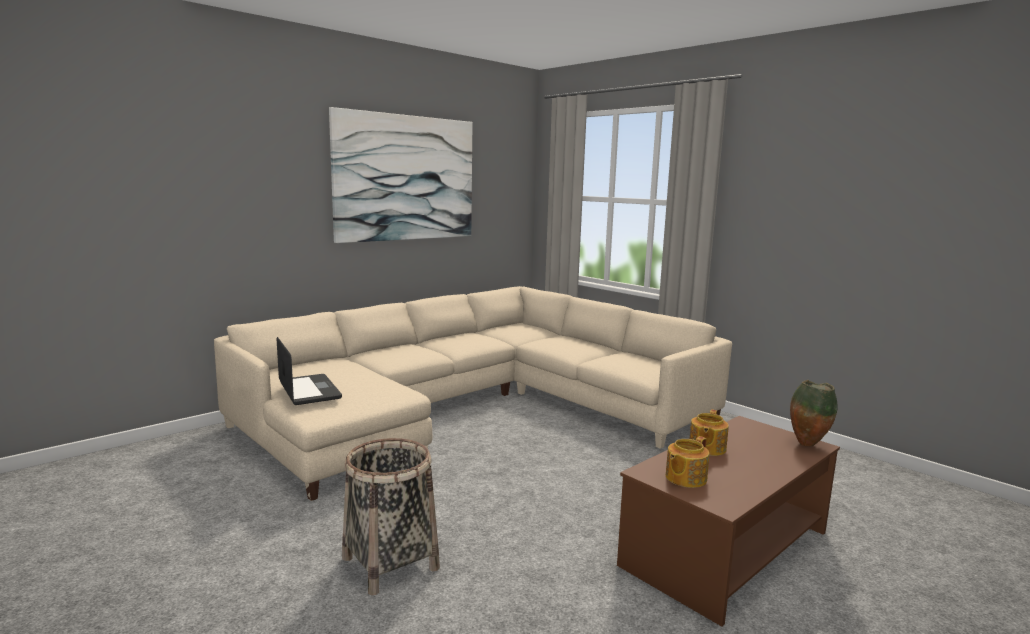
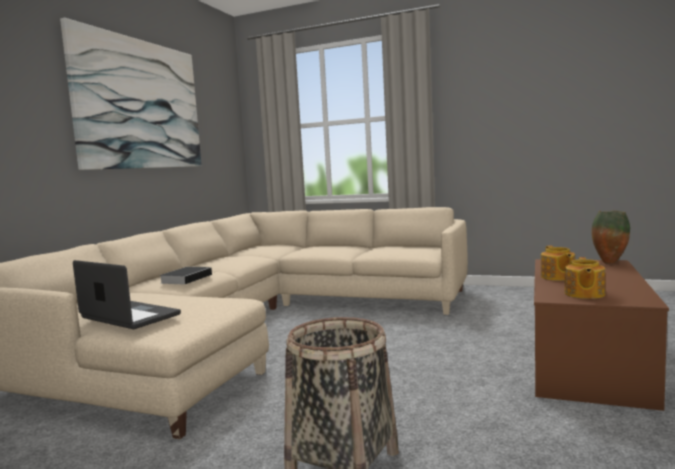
camera: 25 degrees left, 5 degrees down
none -> book [159,267,212,285]

